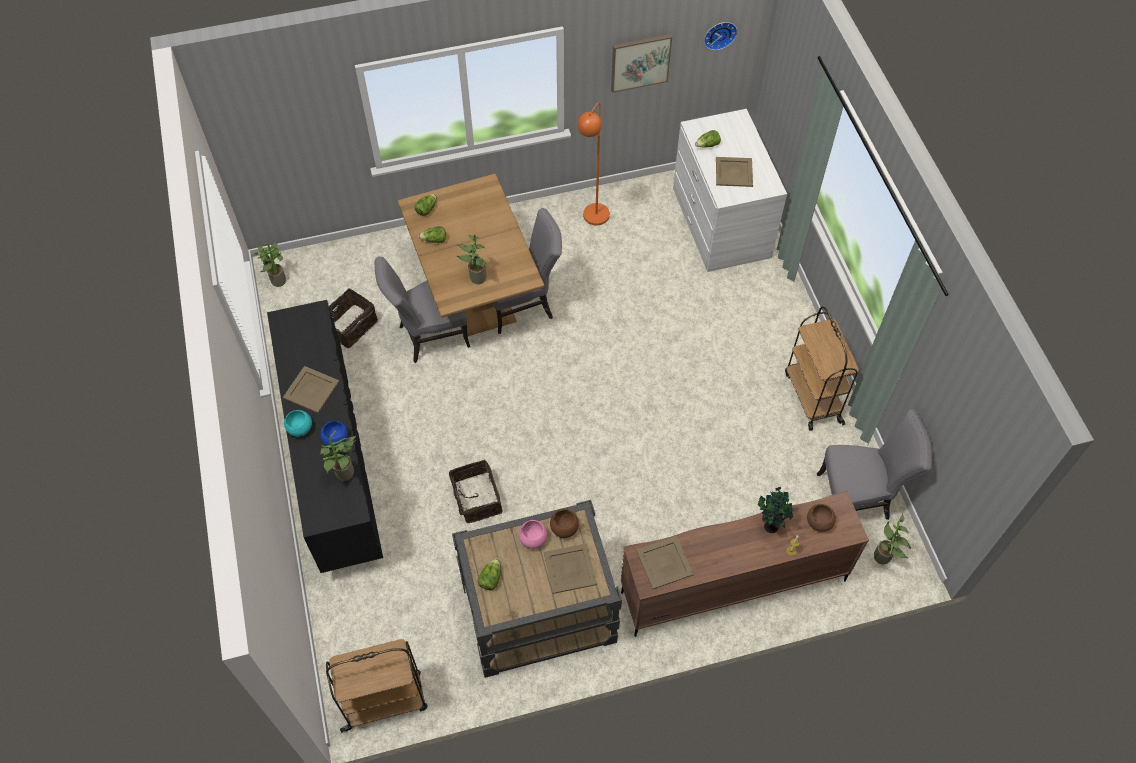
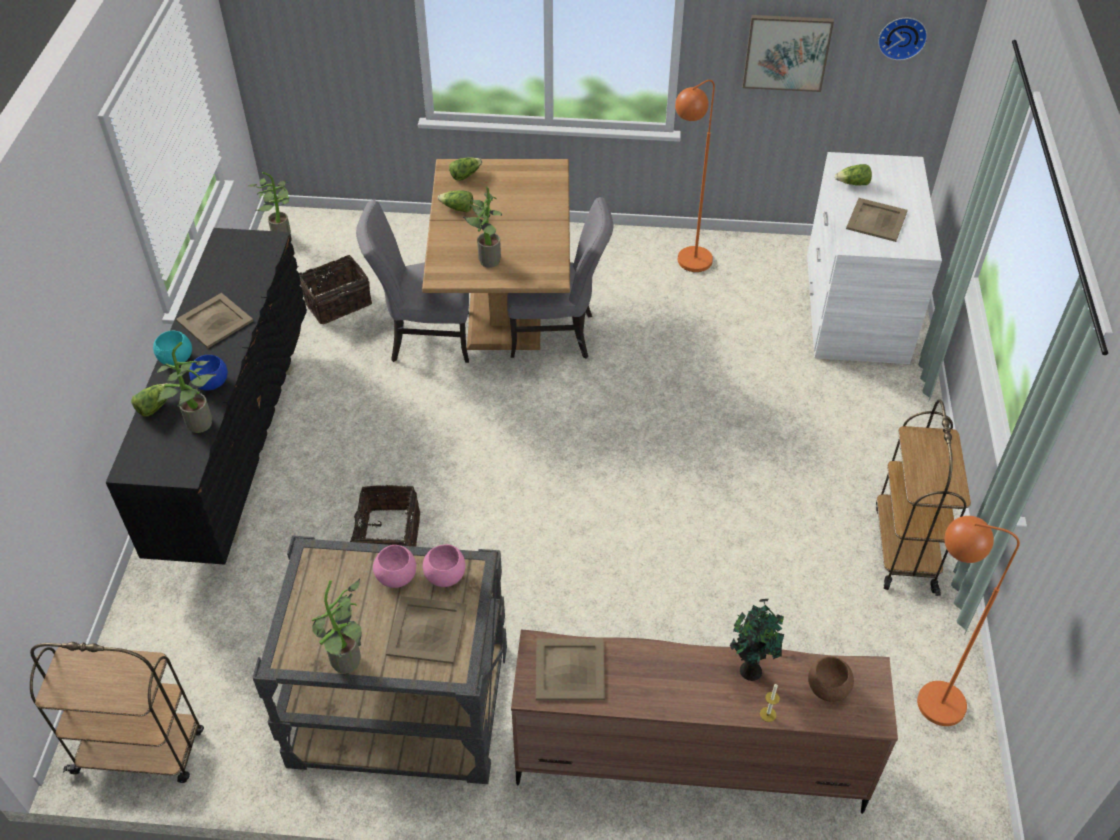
camera: 20 degrees right, 10 degrees down
lettuce [477,558,501,590] -> lettuce moved to [131,383,169,417]
brown bowl [550,509,579,538] -> pink bowl [423,544,465,587]
grey chair [817,409,932,520] -> orange floor lamp [917,516,1020,726]
potted plant [874,513,911,564] -> potted plant moved to [311,578,362,674]

